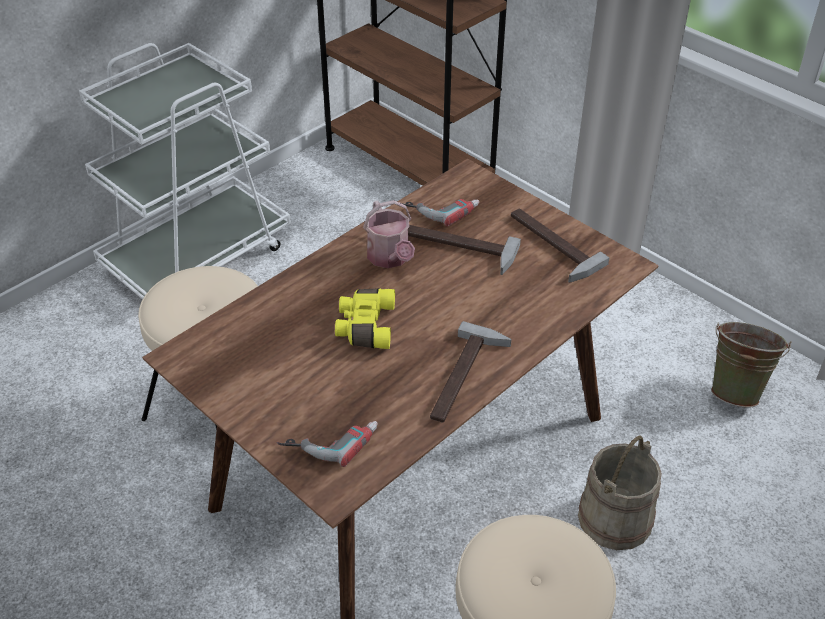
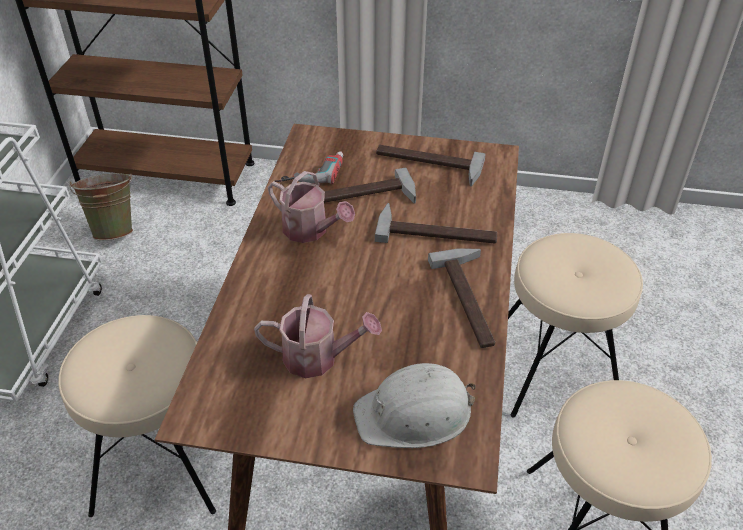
camera: 35 degrees left, 0 degrees up
power drill [277,421,378,467] -> white hard hat [353,363,476,448]
yellow binoculars [335,288,395,349] -> none
beige bucket [578,436,662,550] -> beige stool [508,233,643,417]
green bucket [711,322,791,408] -> green bucket moved to [69,174,133,241]
none -> watering can [254,294,382,378]
none -> hammer [375,203,497,244]

